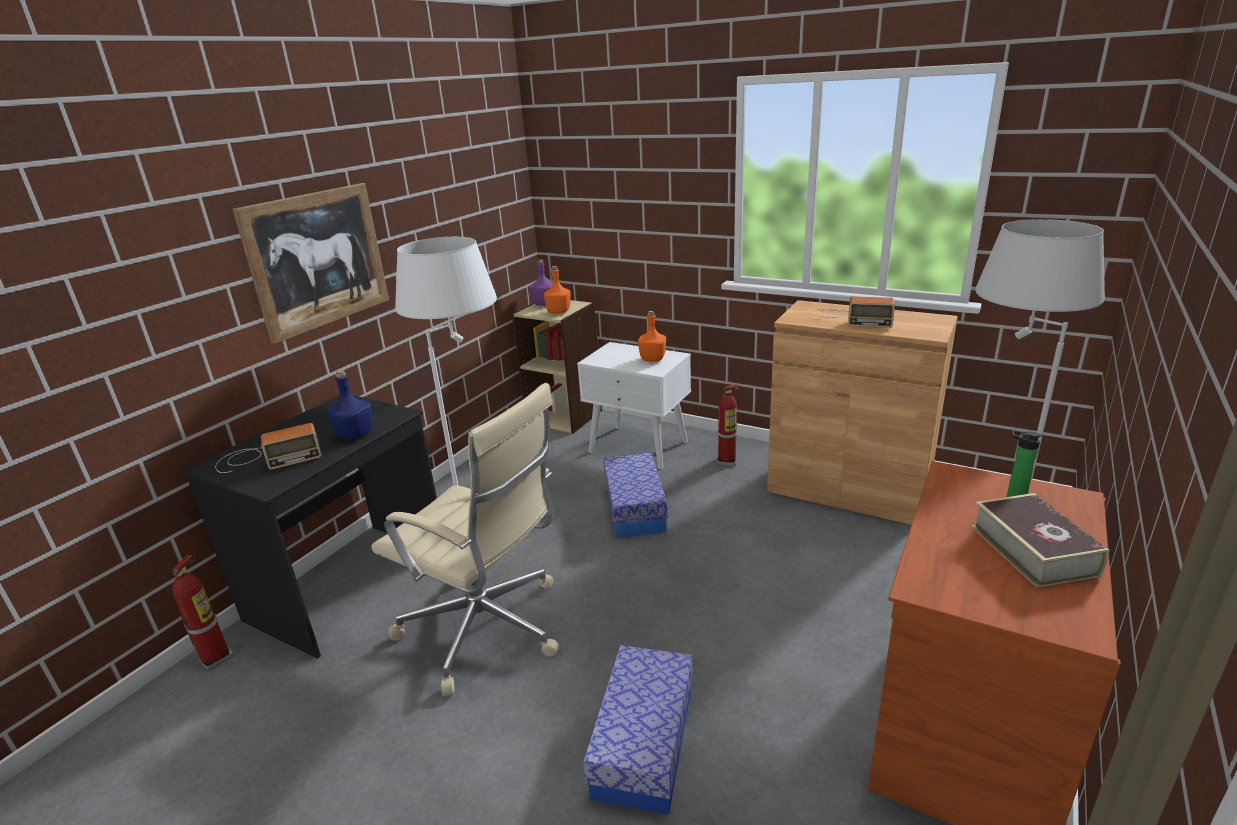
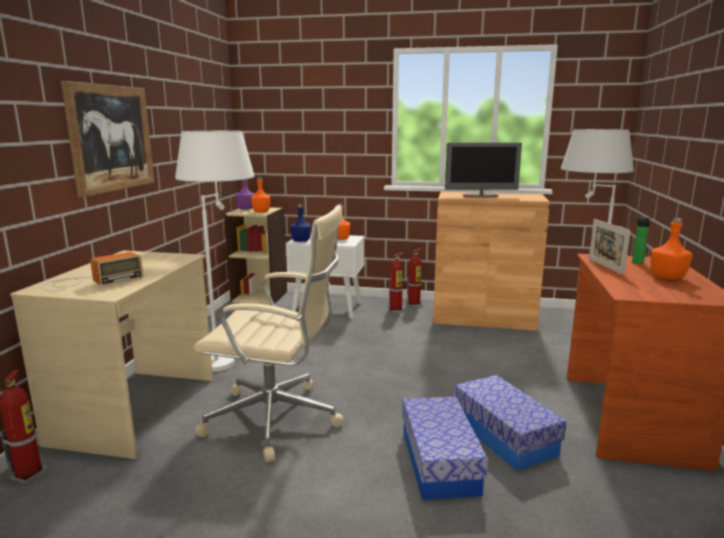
camera: 20 degrees left, 10 degrees down
black desk [182,395,437,659] -> beige desk [10,250,213,459]
blue bottle [327,370,373,440] -> blue bottle moved to [290,204,311,242]
storage box [603,453,668,538] -> storage box moved to [454,375,567,471]
radio [808,296,895,328] -> monitor [445,143,522,197]
book [971,493,1109,588] -> orange bottle [651,218,693,280]
none -> fire extinguisher [406,249,422,308]
none -> picture frame [589,219,631,275]

